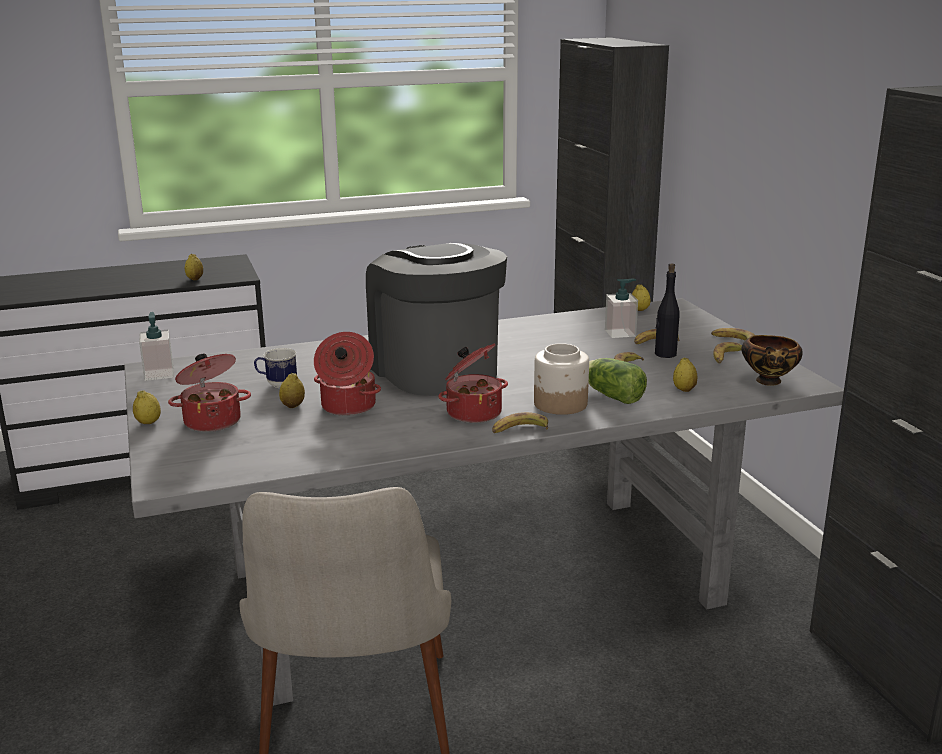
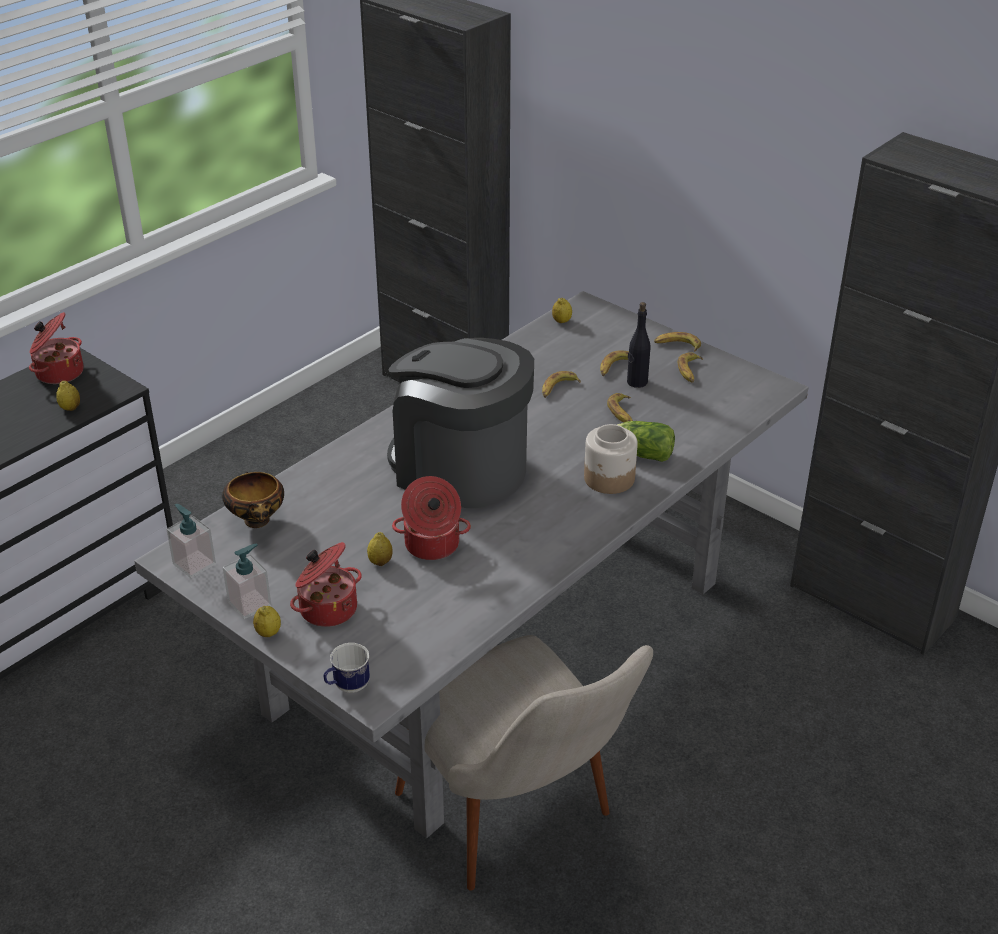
camera: 30 degrees left, 15 degrees up
mug [254,348,297,388] -> mug moved to [323,643,370,693]
cooking pot [438,343,508,423] -> cooking pot moved to [29,312,84,384]
banana [492,412,548,433] -> banana moved to [542,371,581,398]
soap dispenser [605,279,638,338] -> soap dispenser moved to [222,544,272,619]
lemon [673,358,697,392] -> none
bowl [741,335,803,386] -> bowl moved to [222,472,284,528]

